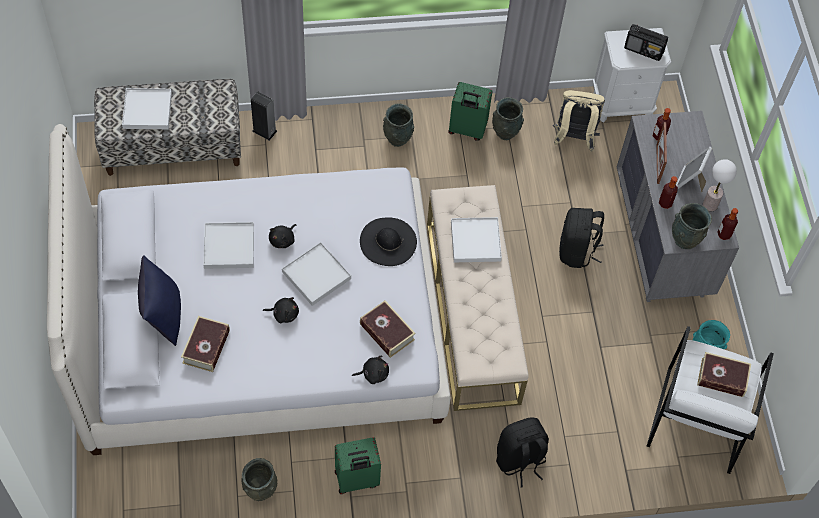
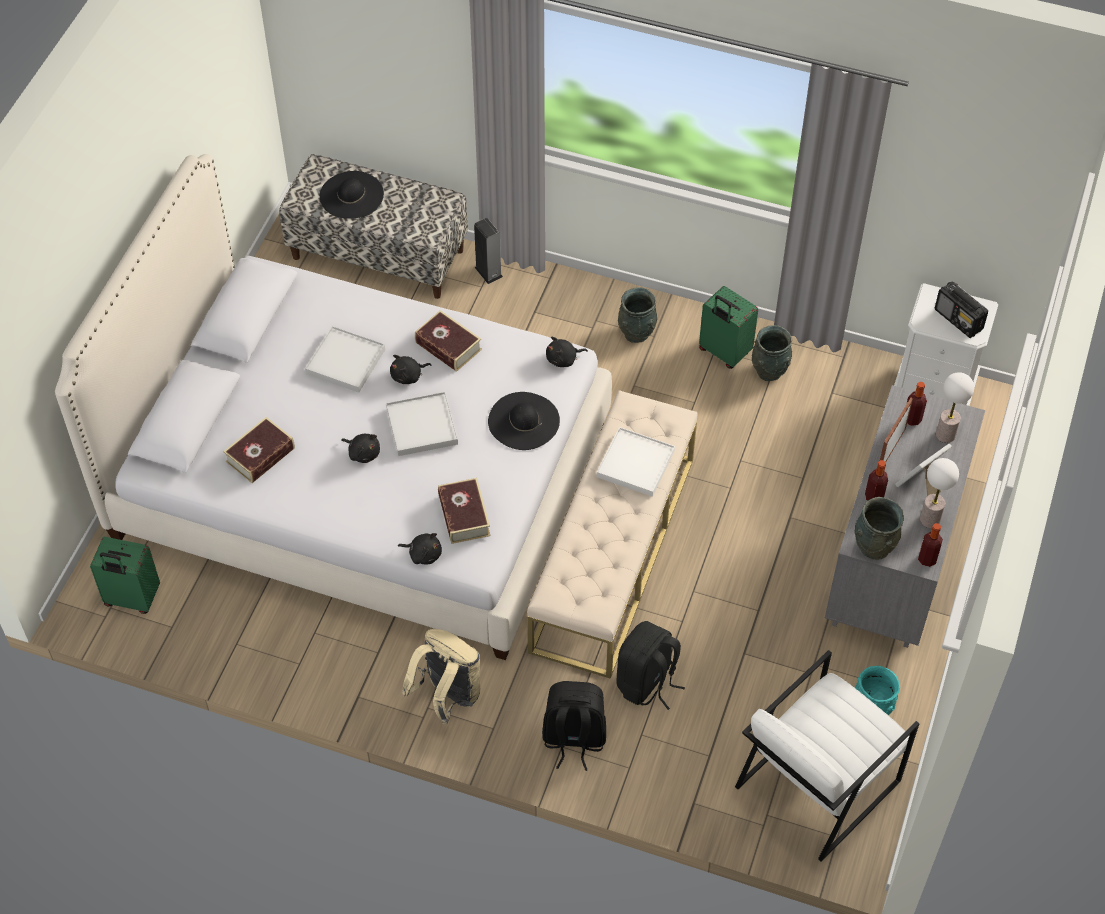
camera: 30 degrees right, 5 degrees down
white tray [122,88,172,129] -> black hat [320,171,384,219]
blue pillow [138,256,181,346] -> none
grey vase [241,458,278,501] -> none
green suitcase [335,437,381,494] -> green suitcase moved to [90,537,160,614]
beige backpack [553,90,605,152] -> beige backpack moved to [402,629,480,725]
black backpack [559,208,604,268] -> black backpack moved to [616,621,685,710]
book [697,352,751,397] -> book moved to [415,310,482,372]
none -> black plush toy [546,337,588,367]
none -> table lamp [936,372,974,443]

